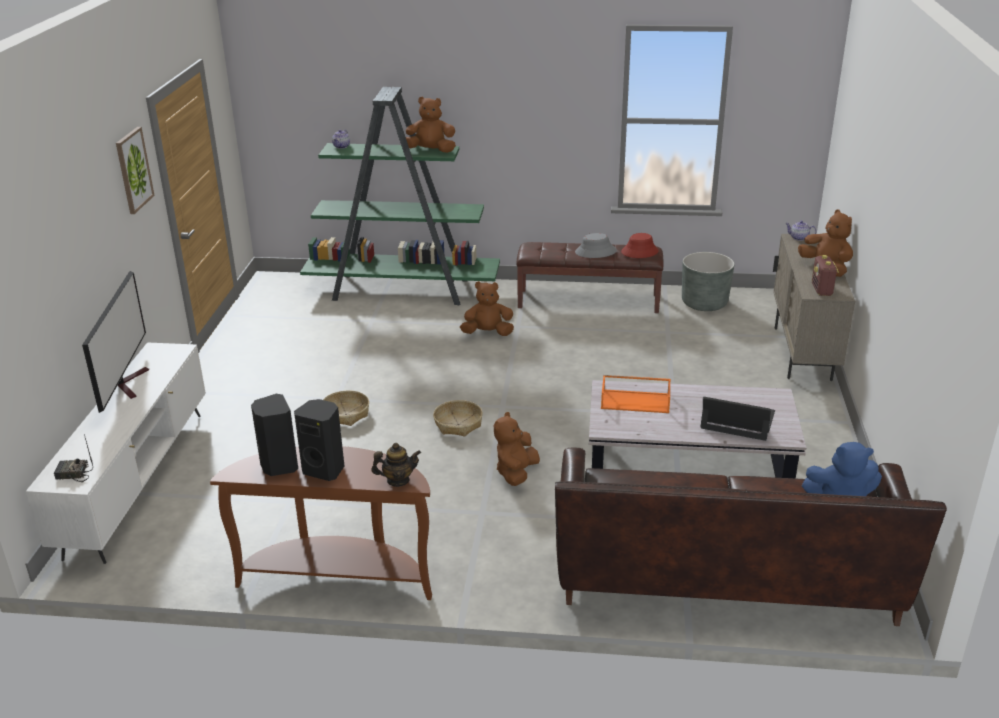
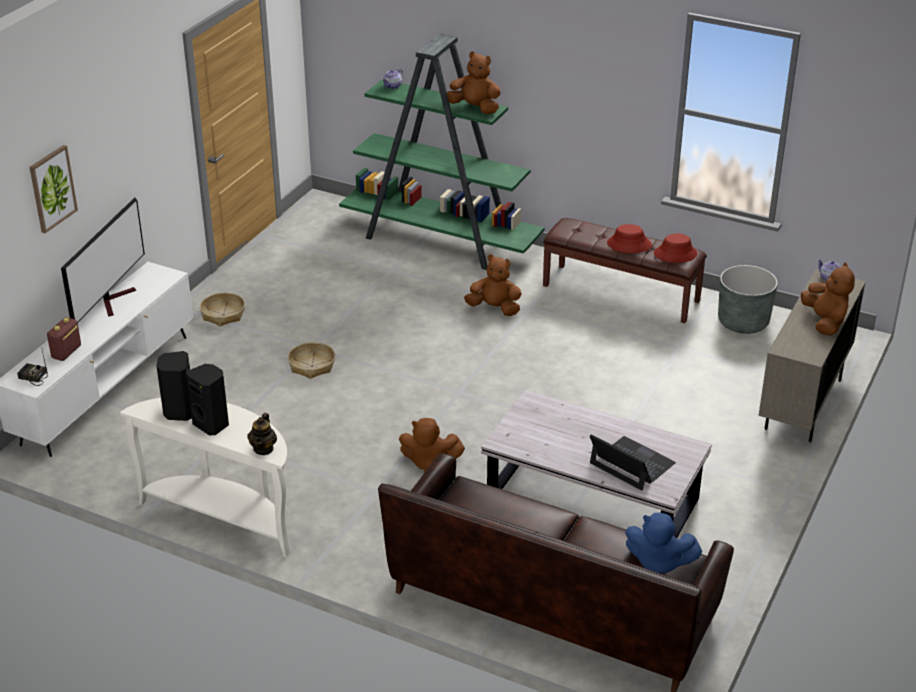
camera: 20 degrees right, 5 degrees up
picture [116,127,155,214] -> picture moved to [29,145,78,233]
brown console table [210,446,432,600] -> white console table [120,398,290,558]
teapot [371,443,421,487] -> teapot turned 90 degrees clockwise [247,413,277,455]
basket [433,400,483,437] -> basket moved to [200,293,245,326]
brown plush toy [494,412,540,486] -> brown plush toy turned 120 degrees counterclockwise [399,418,465,473]
grey hat [575,233,617,258] -> red hat [607,224,652,253]
orange tray [601,375,671,413] -> none
radio [812,255,839,296] -> radio moved to [47,317,81,361]

